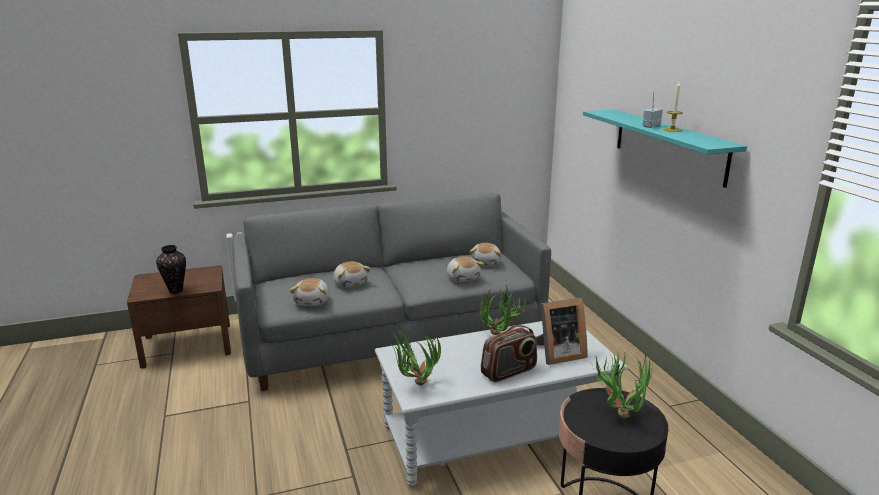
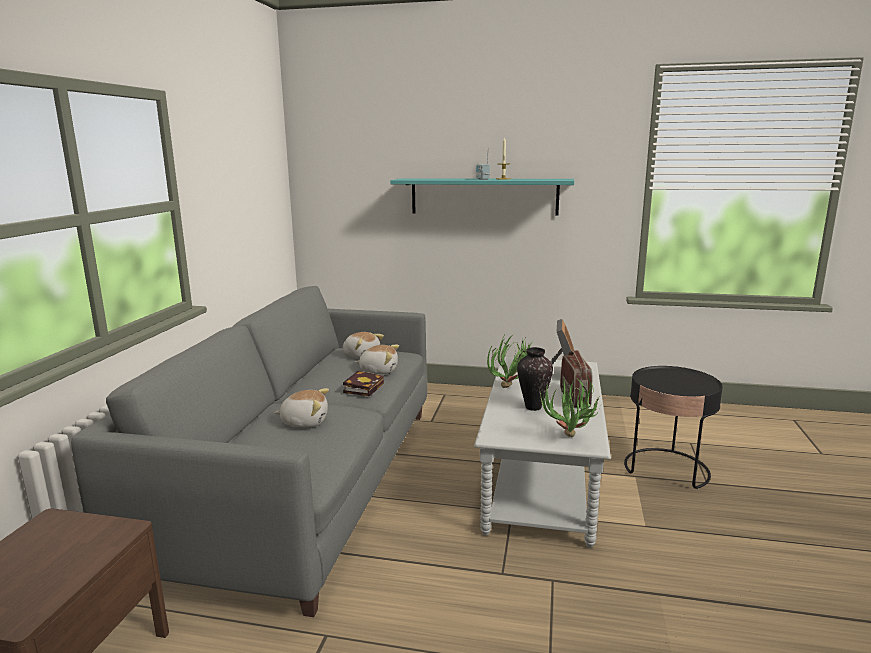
camera: 60 degrees left, 5 degrees down
vase [156,245,186,294] -> vase moved to [517,347,553,411]
plush toy [290,278,329,306] -> none
potted plant [593,350,653,419] -> none
none -> book [343,371,384,396]

